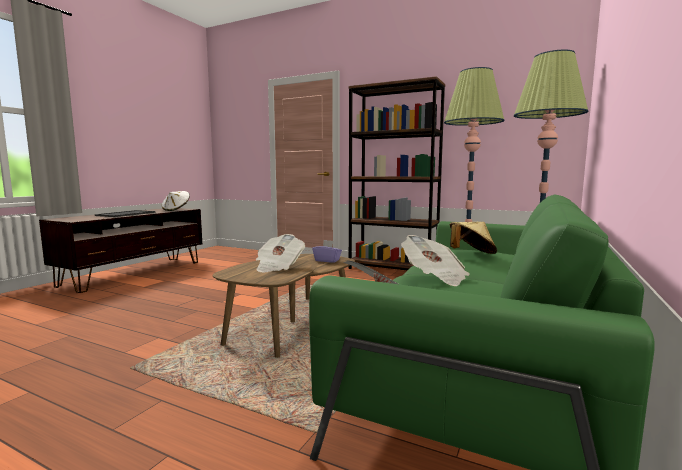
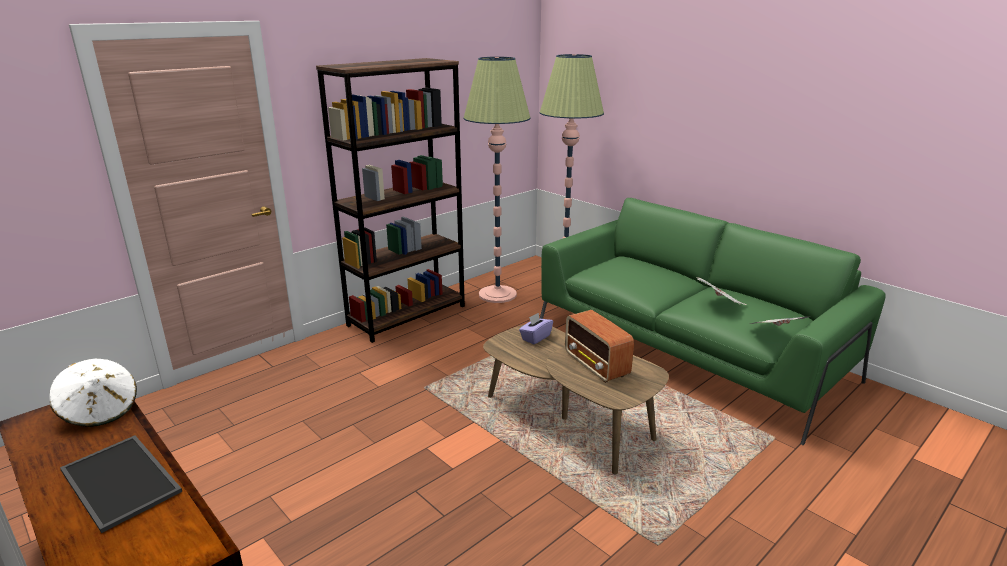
camera: 70 degrees left, 15 degrees up
newspaper [256,234,305,272] -> radio [565,310,634,383]
beige hat [450,222,497,254] -> none

